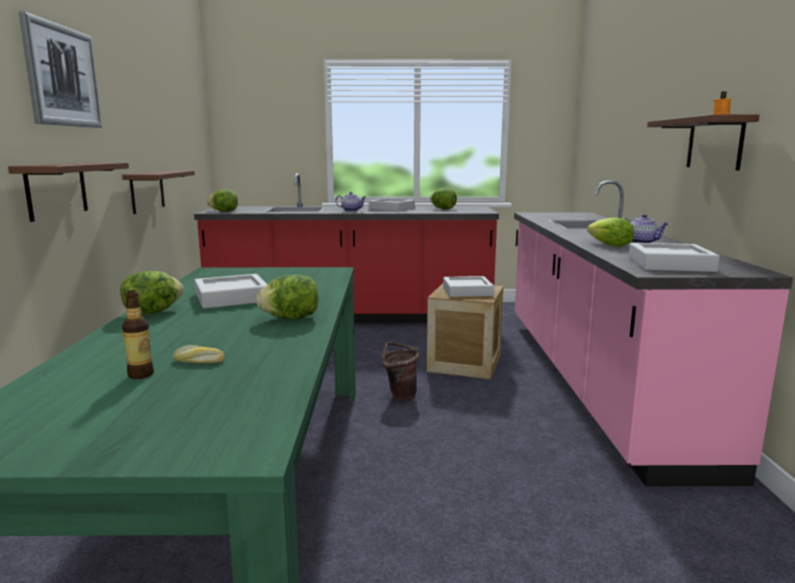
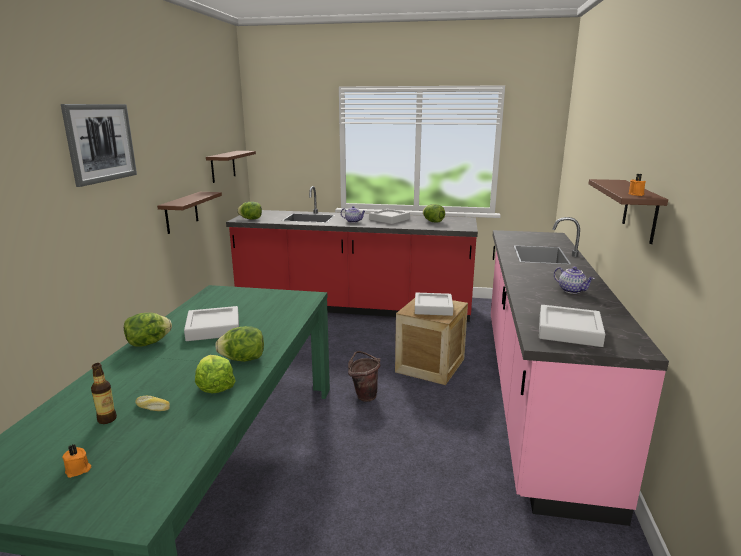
camera: 10 degrees right, 5 degrees up
brown shelf [8,162,129,222] -> brown shelf moved to [206,151,256,183]
lettuce [587,218,634,247] -> lettuce moved to [195,355,235,394]
none -> orange candle [62,444,91,478]

